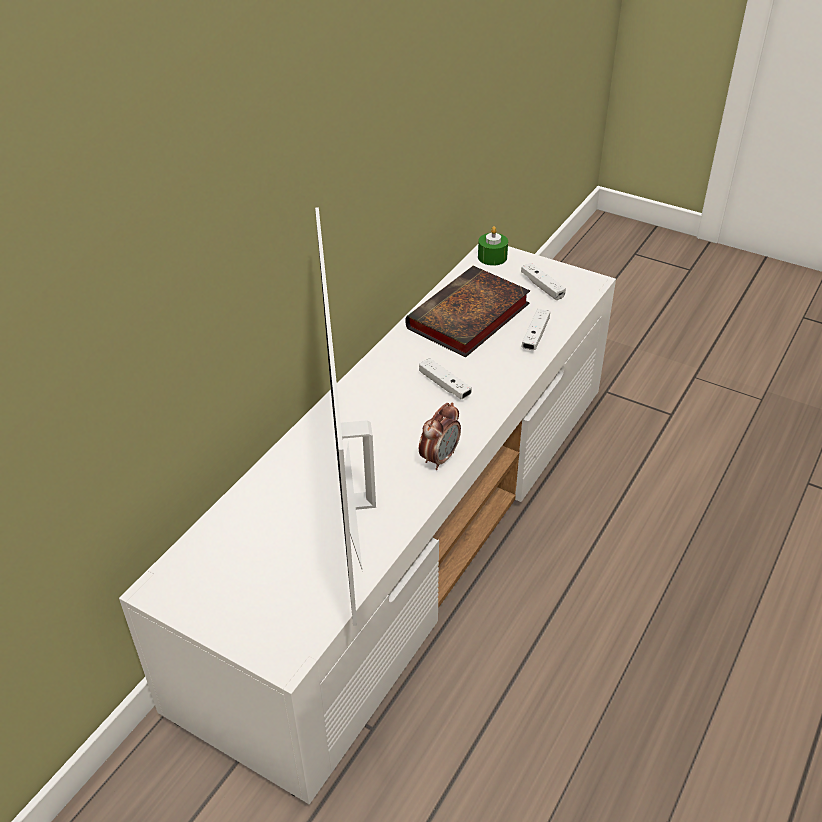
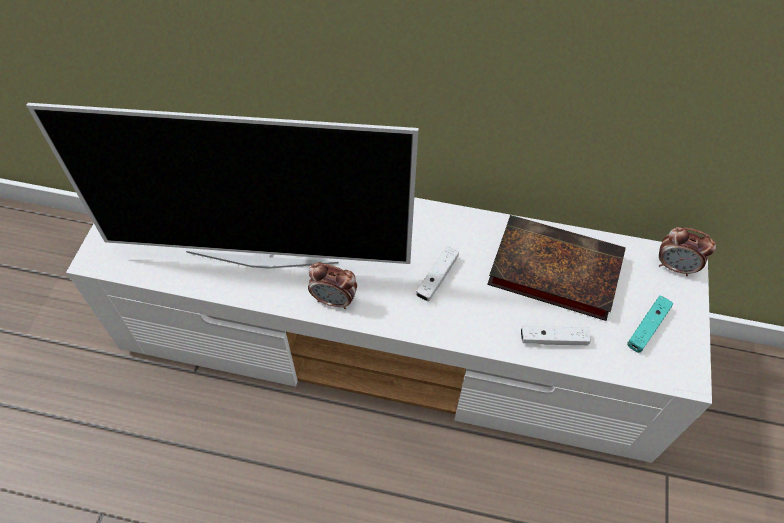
camera: 70 degrees right, 15 degrees up
television [315,207,376,626] -> television turned 150 degrees counterclockwise [26,103,418,269]
green candle [478,226,508,266] -> alarm clock [659,227,716,276]
white game controller [521,263,566,300] -> turquoise game controller [627,295,674,353]

